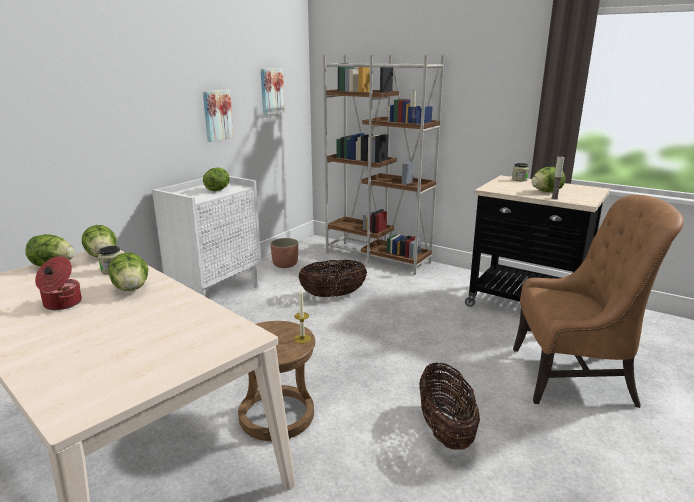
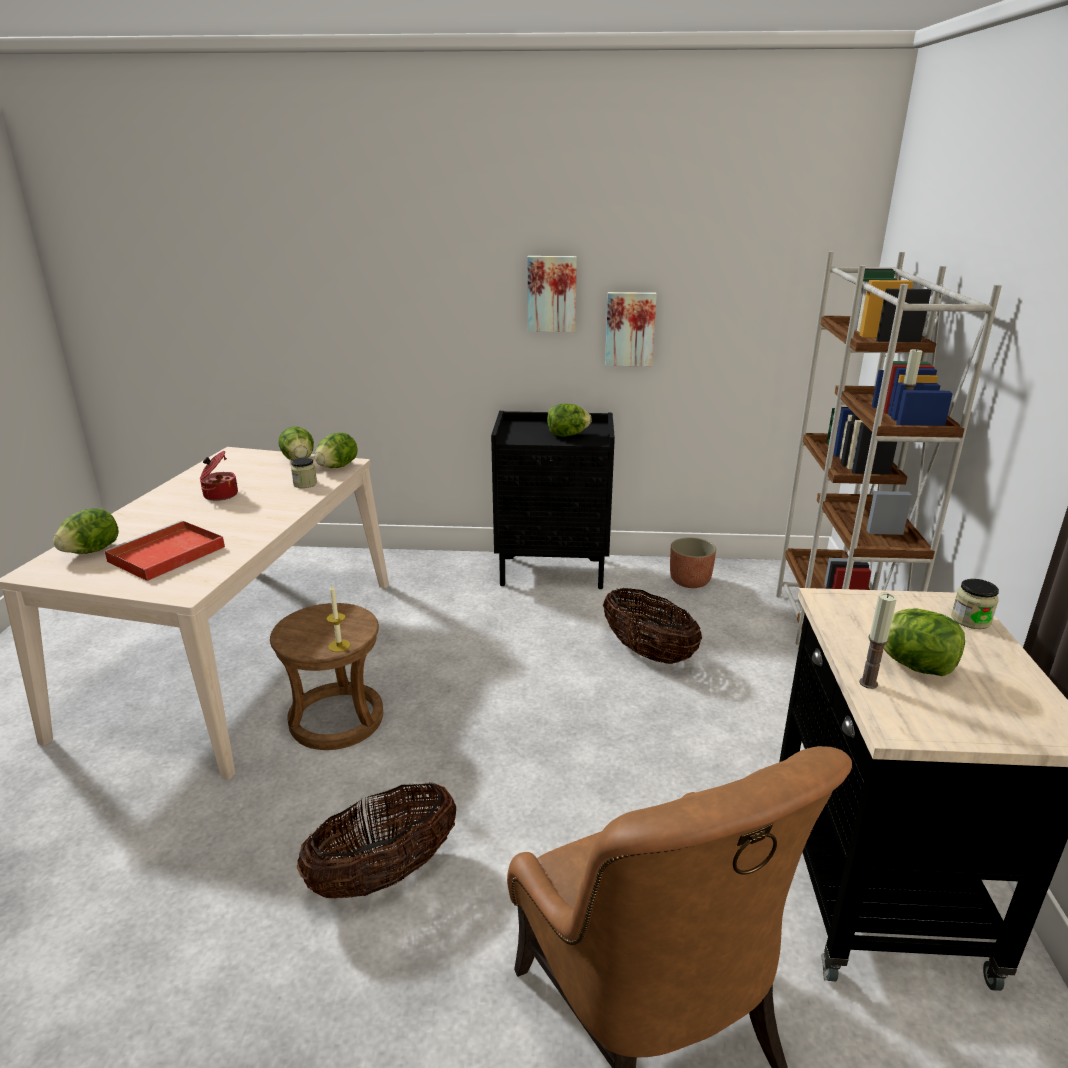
camera: 60 degrees right, 5 degrees up
lettuce [108,252,148,291] -> lettuce moved to [53,508,119,554]
white cabinet [152,176,261,296] -> black cabinet [491,411,615,589]
picture [261,68,285,115] -> picture moved to [528,256,577,332]
none -> red tray [103,520,225,581]

